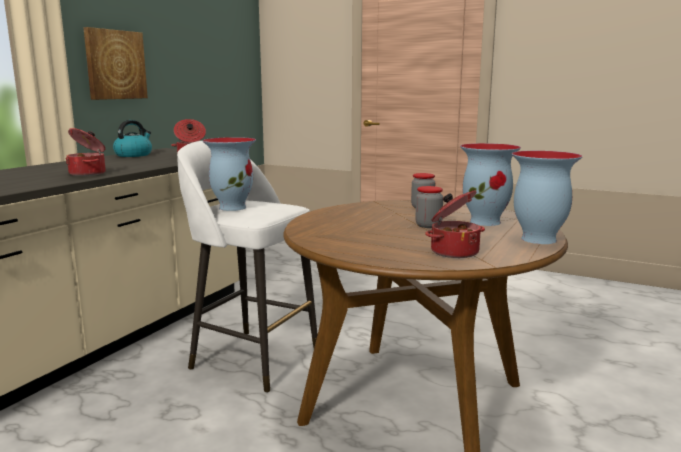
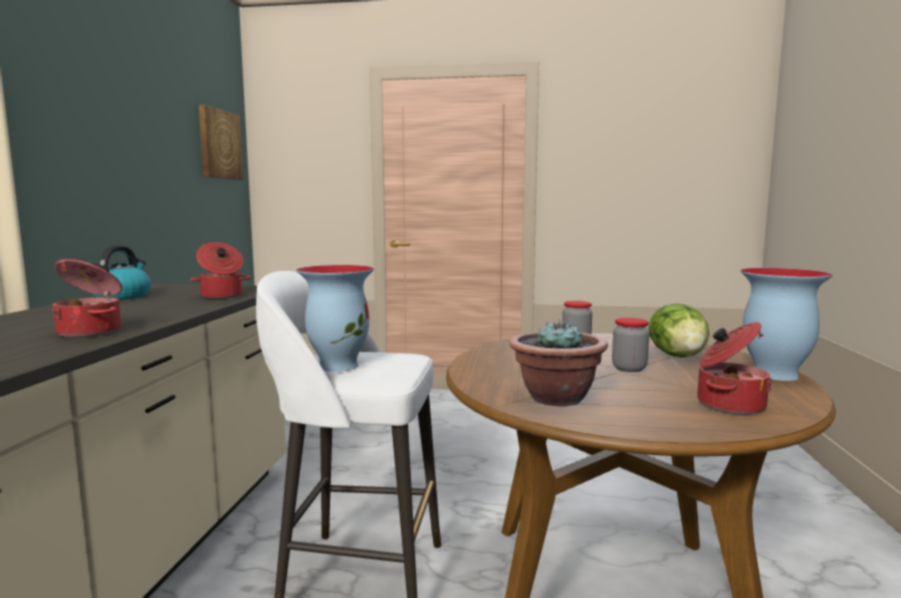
camera: 20 degrees left, 5 degrees down
picture [83,27,148,100] -> picture moved to [199,104,243,180]
vase [460,143,521,226] -> lettuce [649,303,709,358]
none -> potted plant [509,319,608,406]

